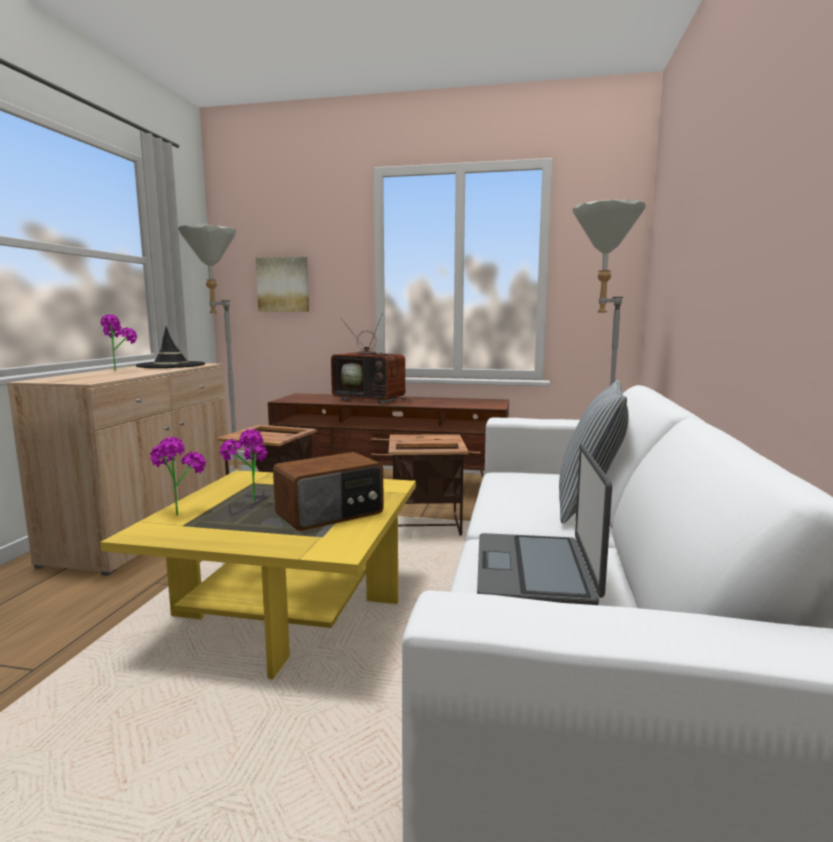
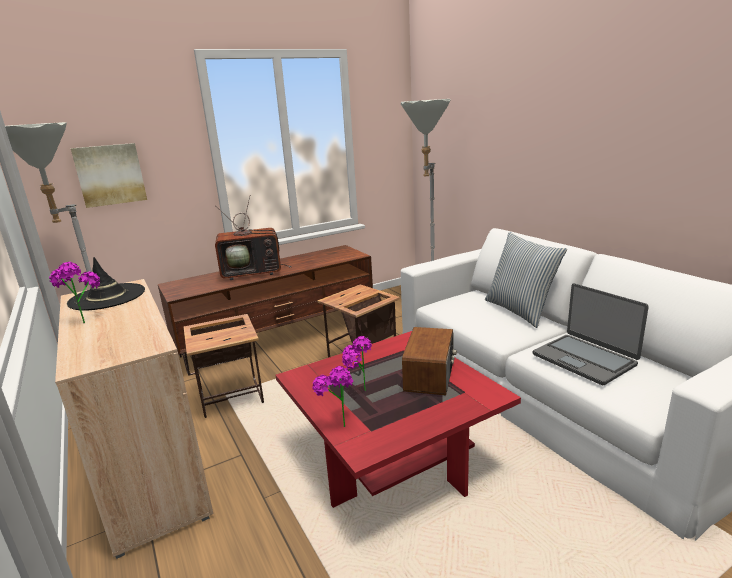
camera: 40 degrees left, 10 degrees up
yellow coffee table [100,470,416,679] -> red coffee table [275,331,521,508]

